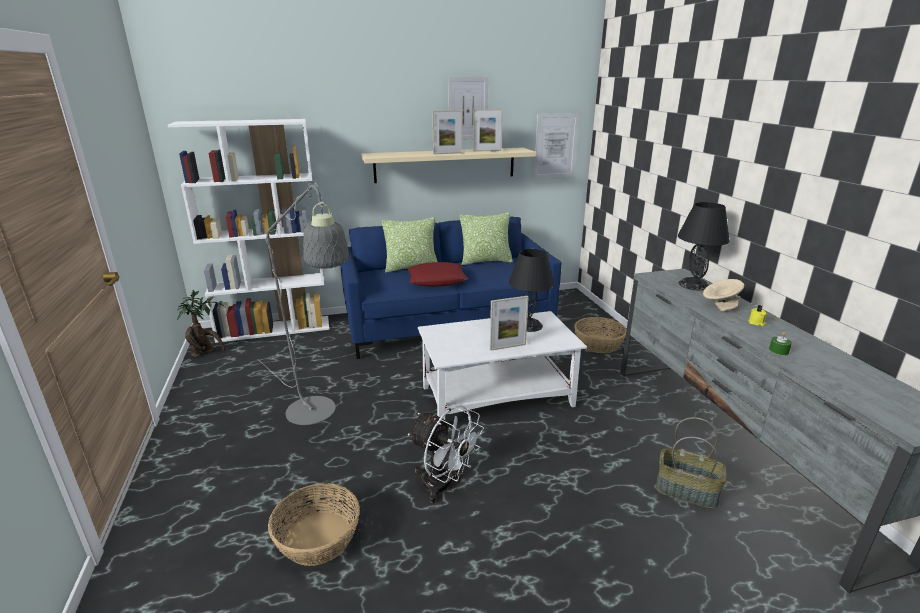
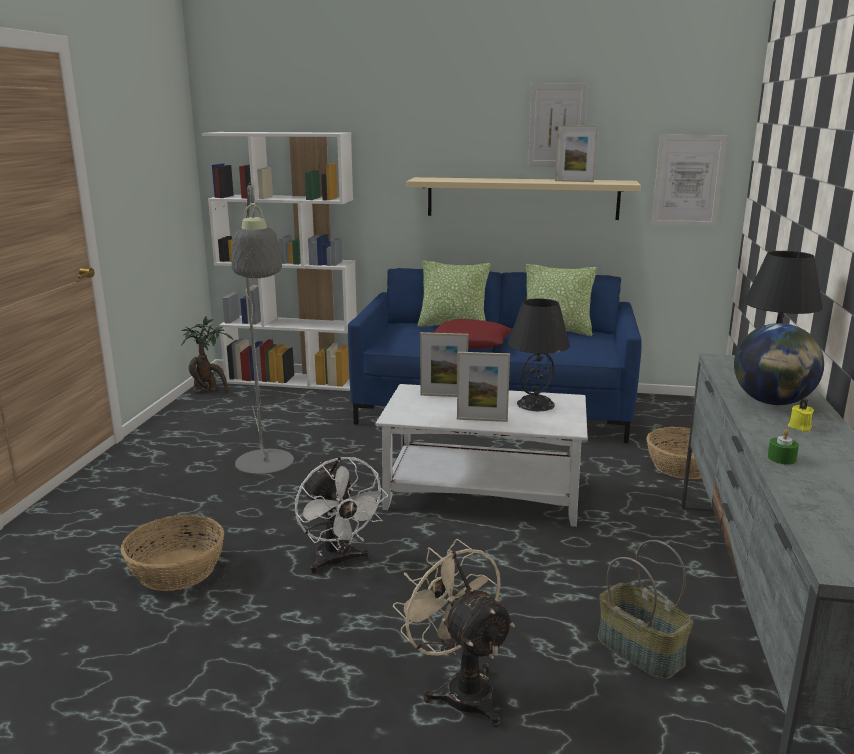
camera: 25 degrees right, 5 degrees down
picture frame [432,110,462,155] -> picture frame moved to [420,332,468,397]
beige bowl [703,279,744,311] -> globe [734,323,824,405]
none -> beige fan [393,539,515,727]

